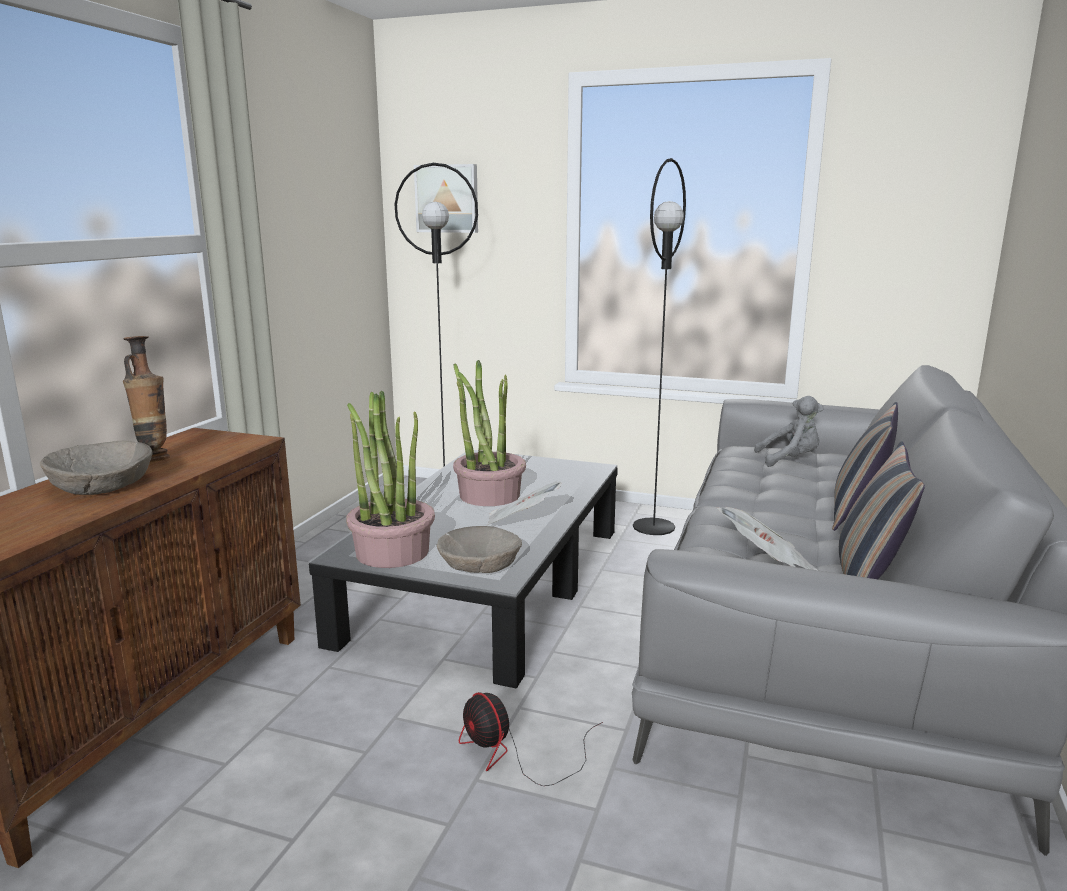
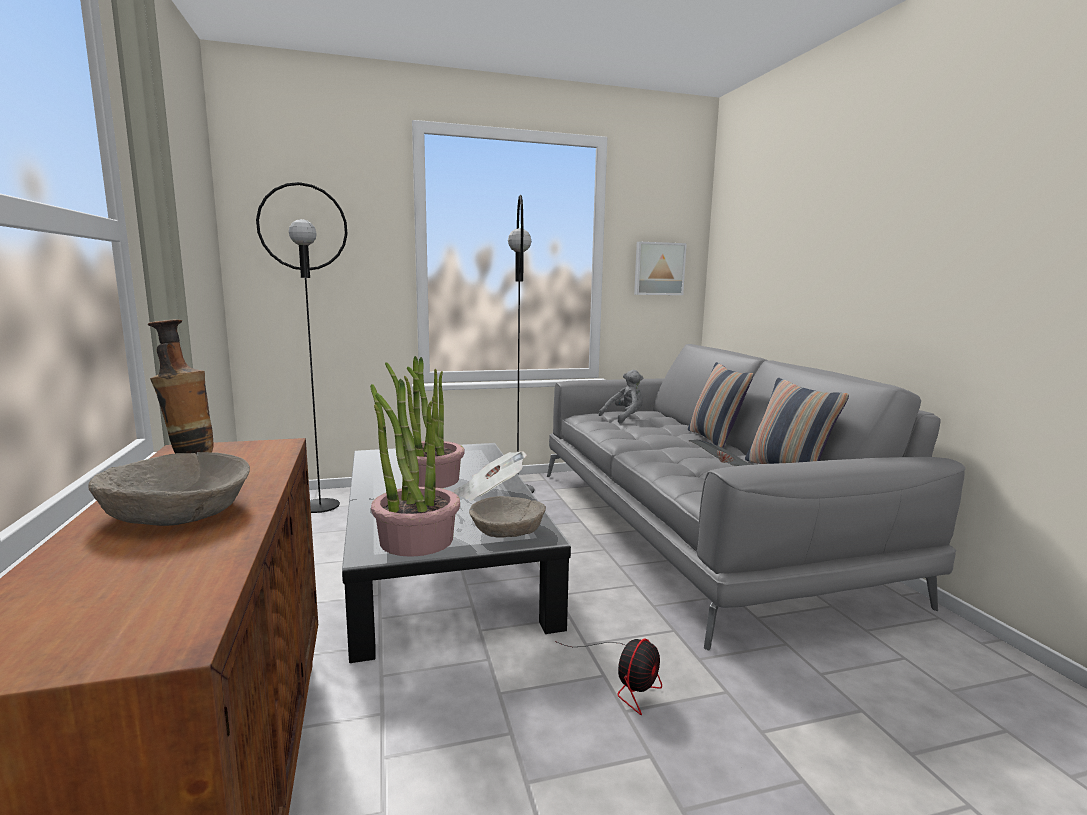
camera: 35 degrees left, 5 degrees down
picture [414,164,478,233] -> picture moved to [634,242,687,295]
fan [459,692,603,786] -> fan turned 75 degrees counterclockwise [555,638,662,715]

